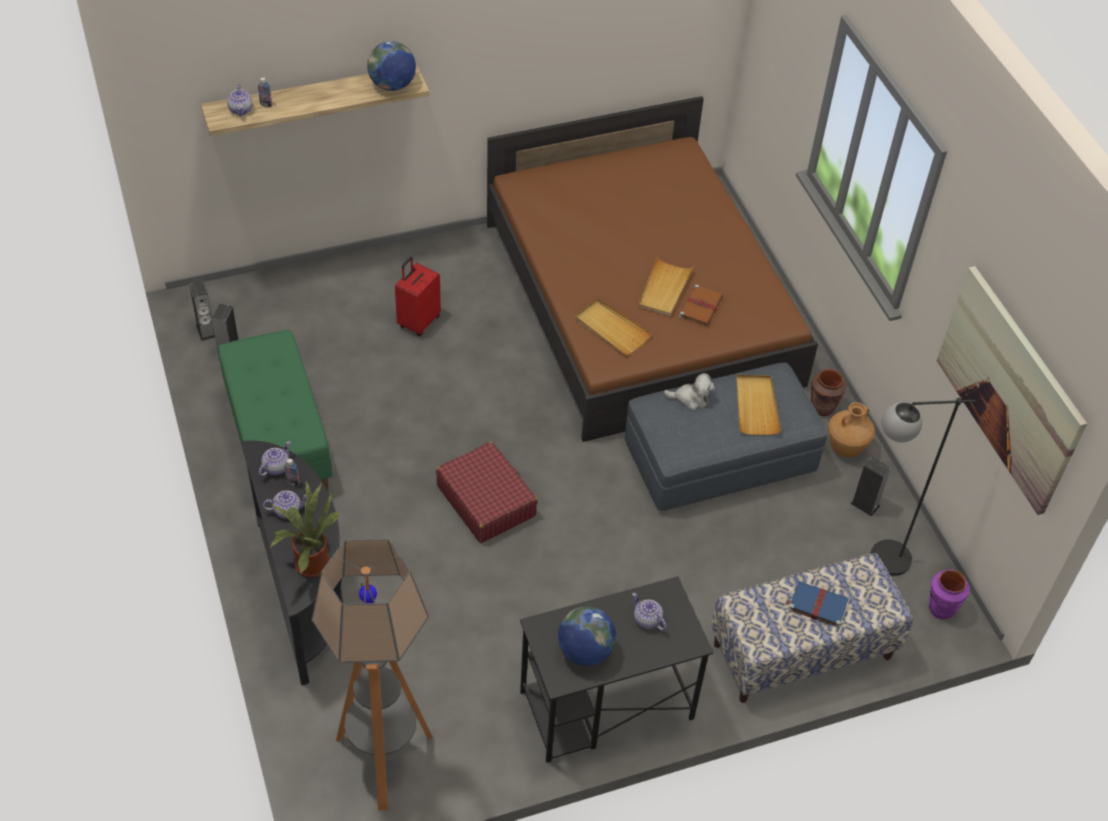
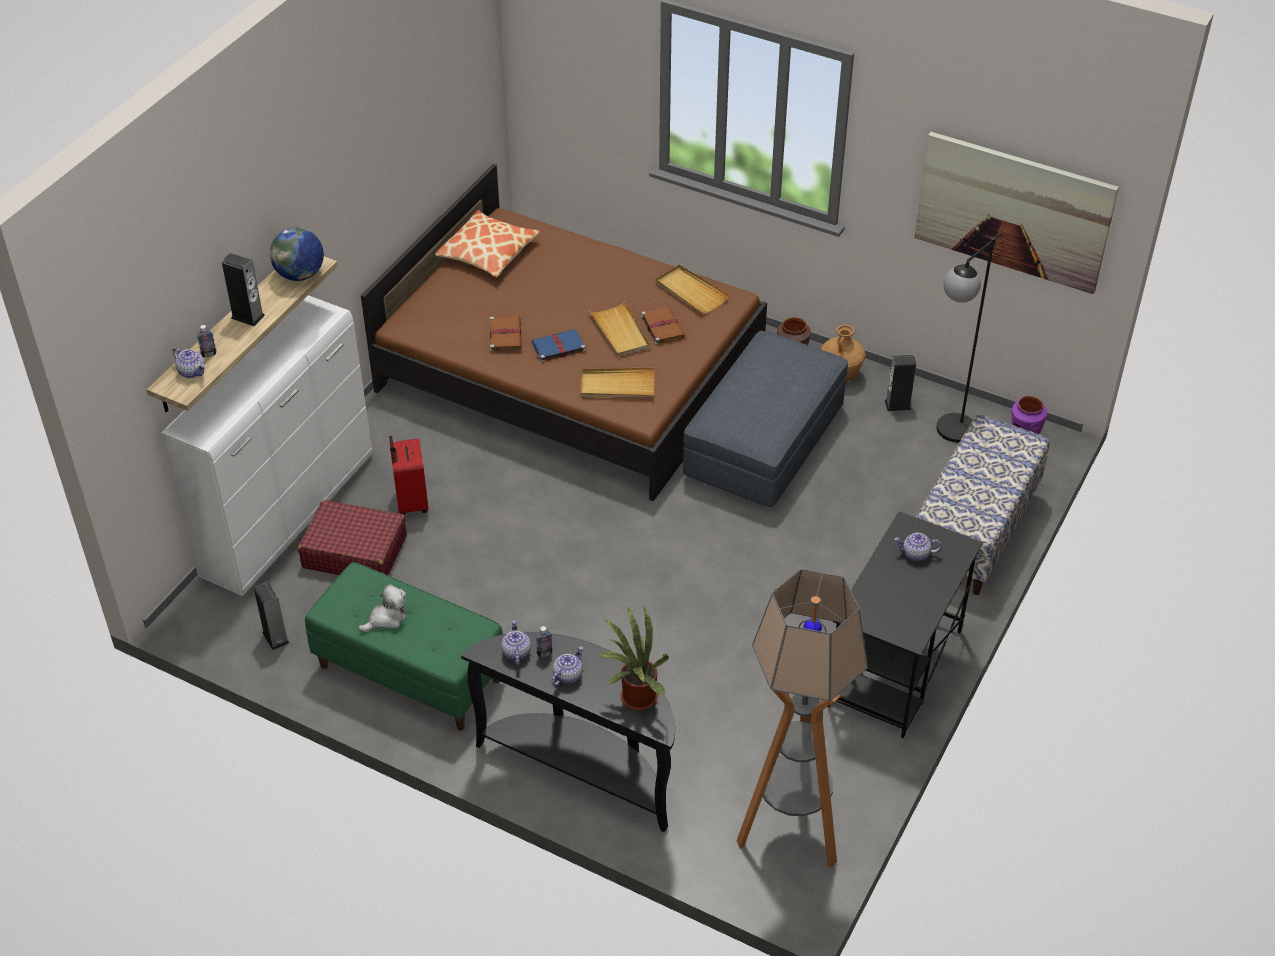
camera: 40 degrees left, 5 degrees down
speaker [189,281,215,341] -> speaker moved to [222,253,265,326]
red suitcase [436,442,538,543] -> red suitcase moved to [298,500,407,575]
globe [558,607,616,666] -> none
plush toy [664,373,715,410] -> plush toy moved to [358,584,407,632]
beige tray [736,375,781,435] -> beige tray moved to [655,265,729,314]
blue book [785,581,849,628] -> blue book moved to [532,329,586,362]
none -> white dresser [161,295,372,596]
none -> pillow [435,210,541,277]
none -> brown book [490,316,521,351]

